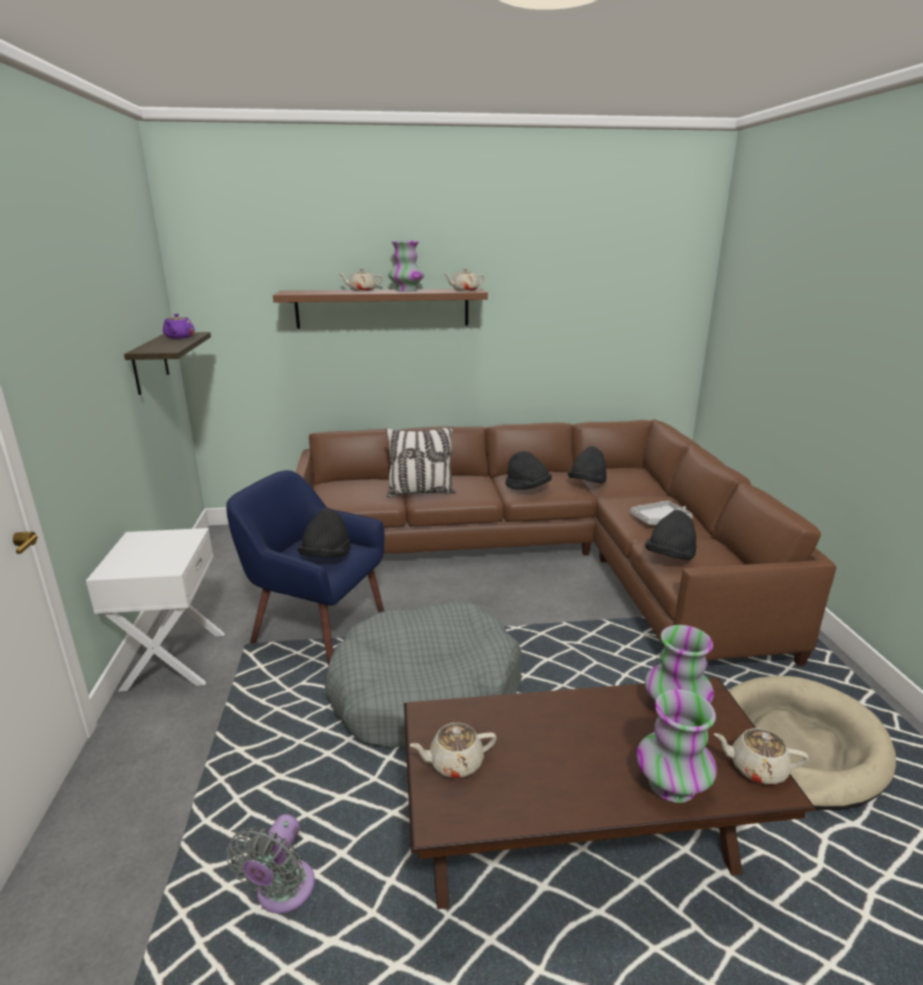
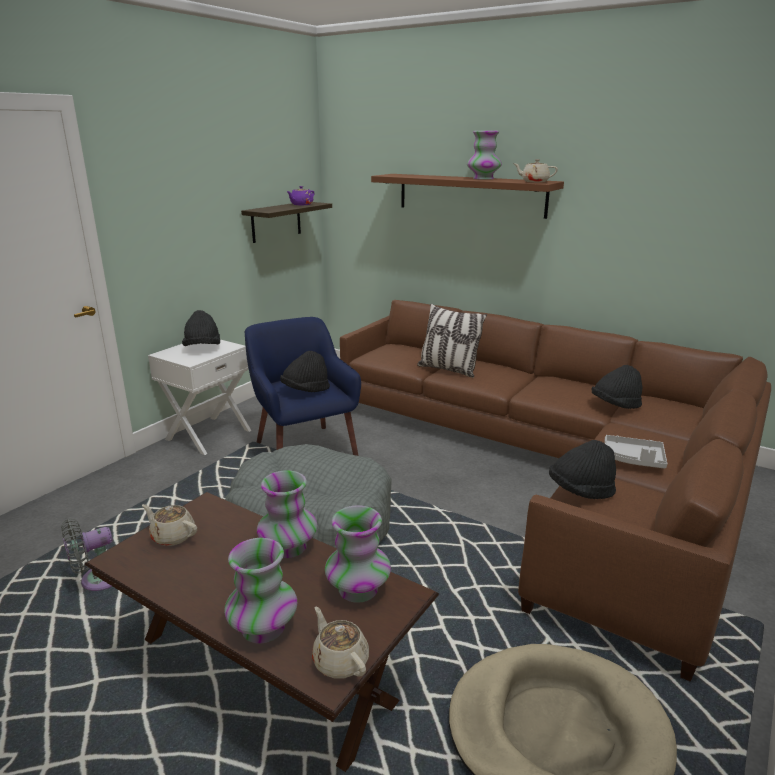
camera: 40 degrees right, 0 degrees up
beige teapot [338,268,383,291] -> none
black hat [506,451,552,490] -> black hat moved to [182,310,220,346]
none -> vase [257,471,317,558]

